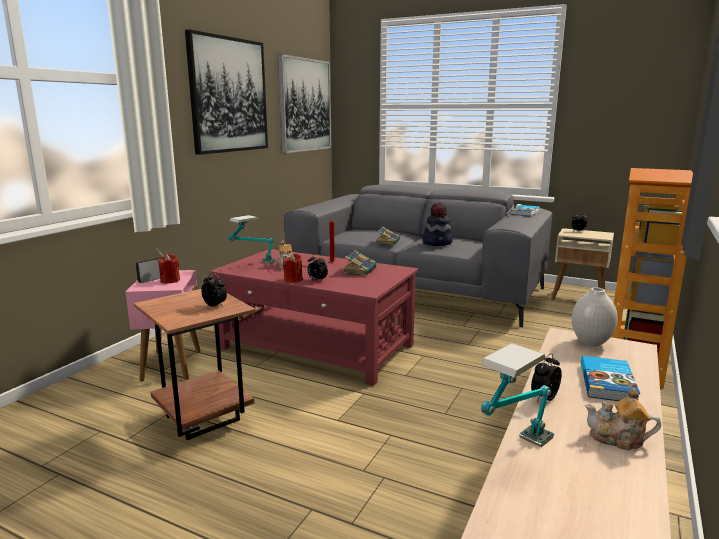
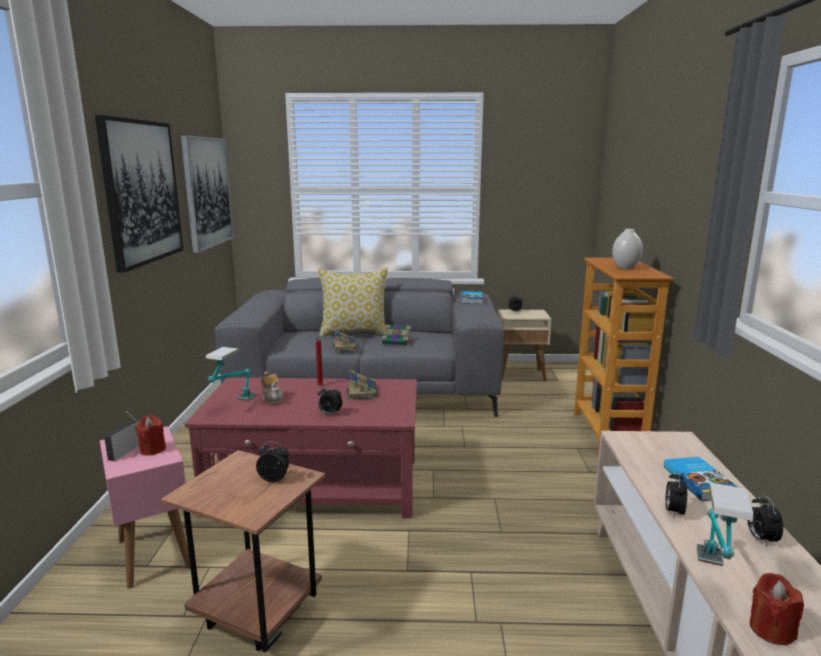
camera: 25 degrees left, 0 degrees up
red candle [283,254,303,283] -> red candle moved to [750,573,804,645]
hat [422,202,453,246] -> book [382,325,412,345]
white vase [572,287,618,347] -> white vase moved to [612,229,643,269]
teapot [585,389,661,451] -> alarm clock [747,495,783,547]
none -> pillow [318,267,388,336]

